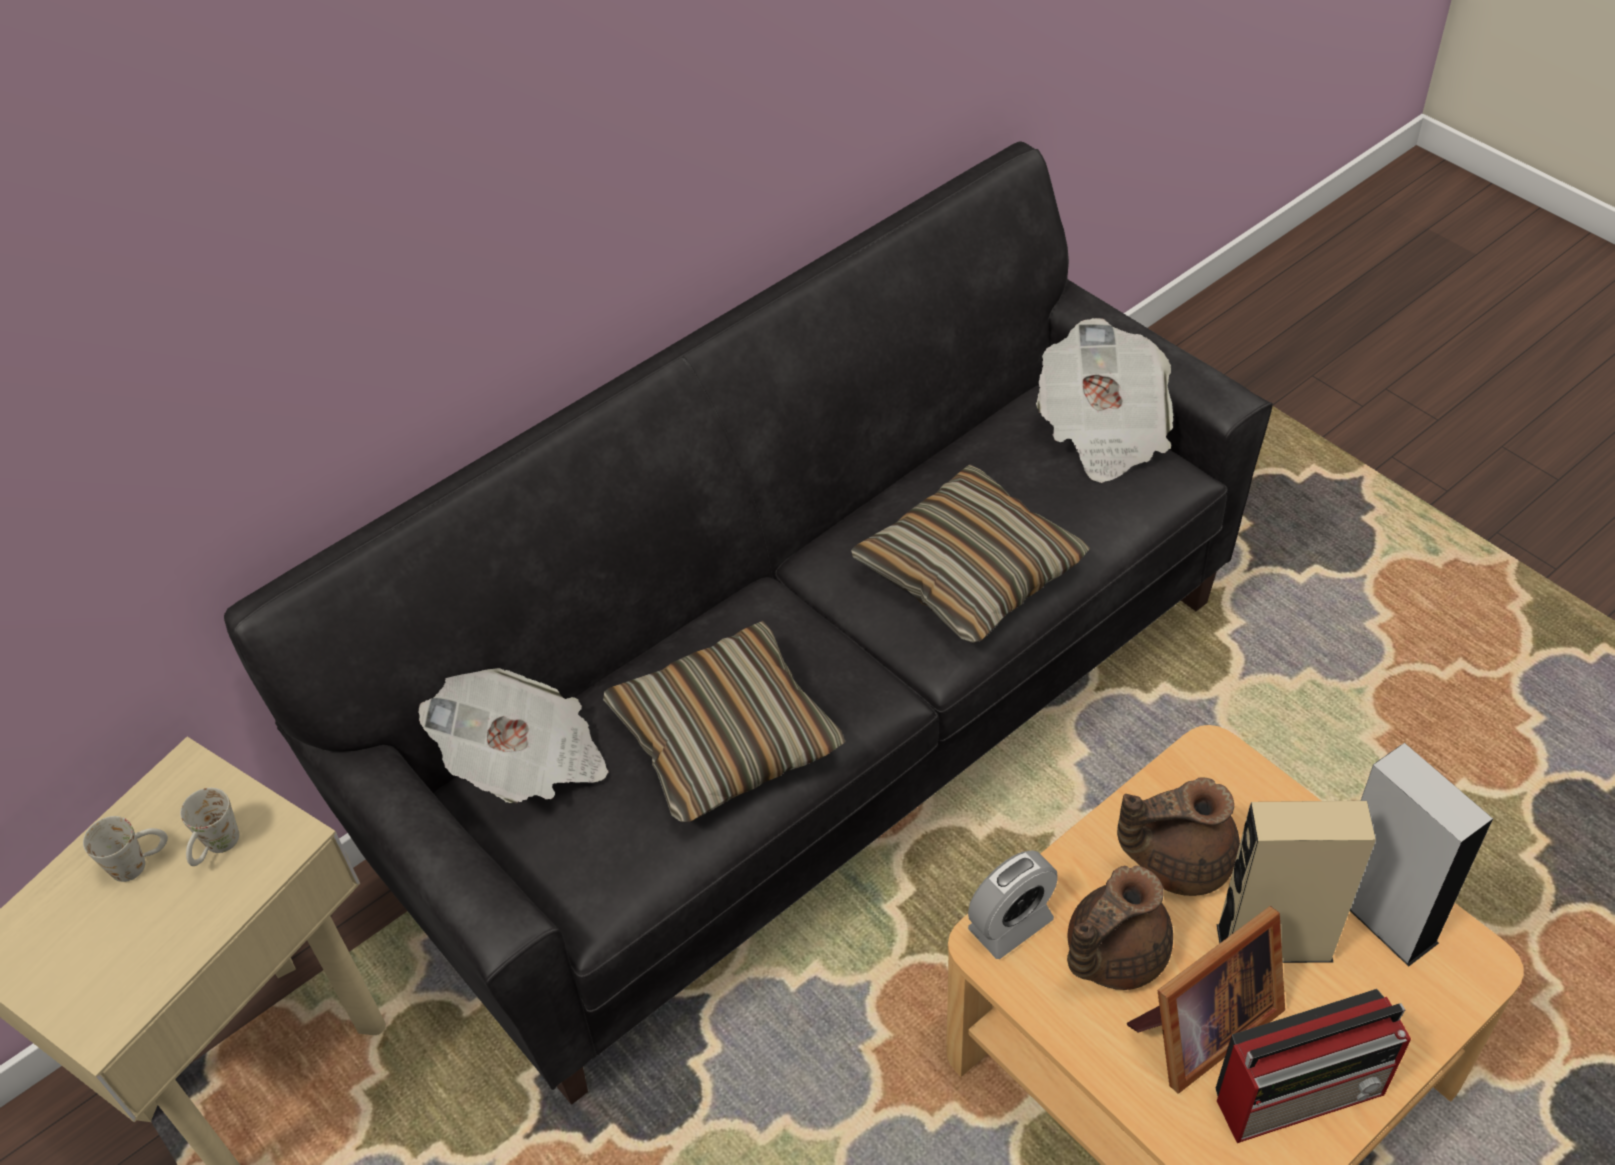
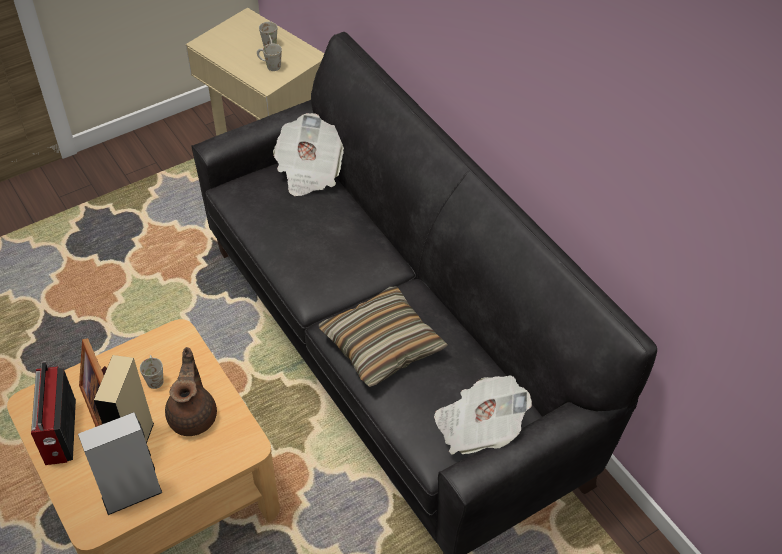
camera: 95 degrees right, 0 degrees up
pillow [603,621,845,822] -> none
alarm clock [968,850,1058,959] -> none
brown teapot [1067,866,1173,990] -> white mug [140,355,163,389]

